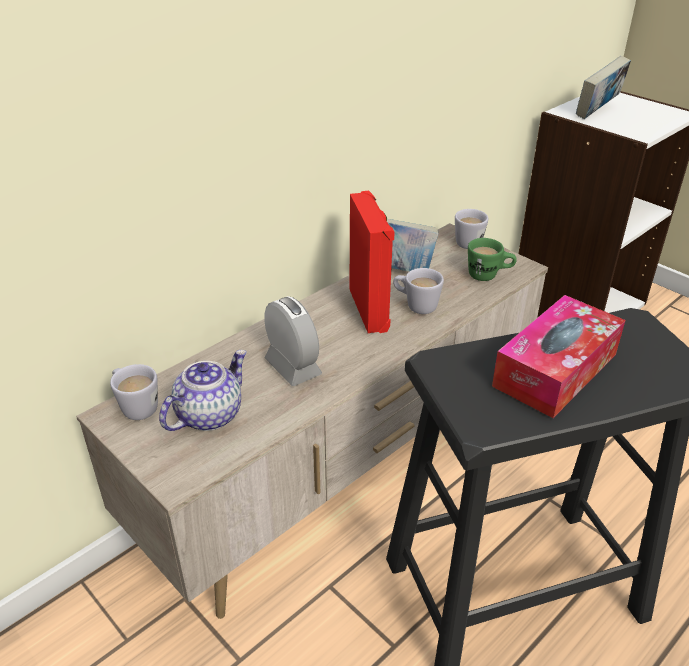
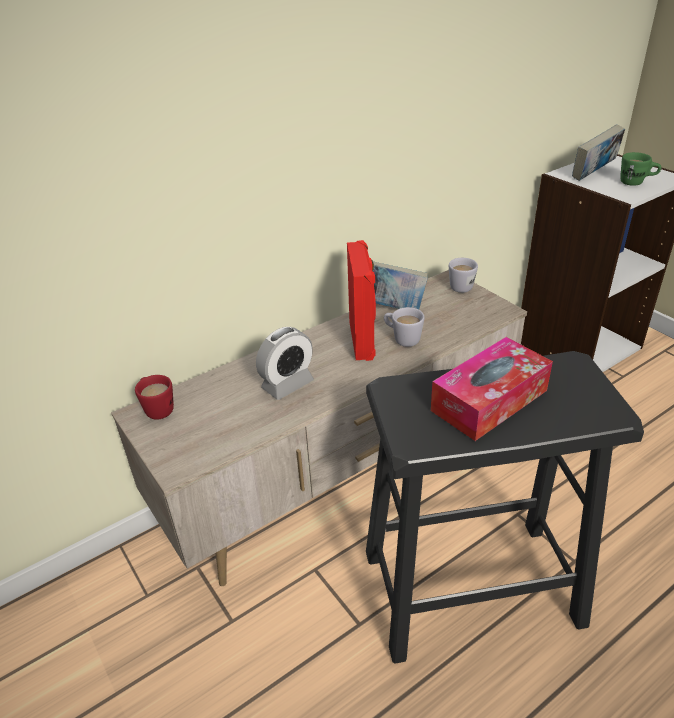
camera: 10 degrees right, 0 degrees up
white mug [110,364,158,420] -> red mug [135,375,174,419]
teapot [159,350,247,431] -> none
alarm clock [264,296,322,386] -> alarm clock turned 75 degrees clockwise [256,327,314,400]
green mug [468,238,517,281] -> green mug moved to [620,152,661,186]

